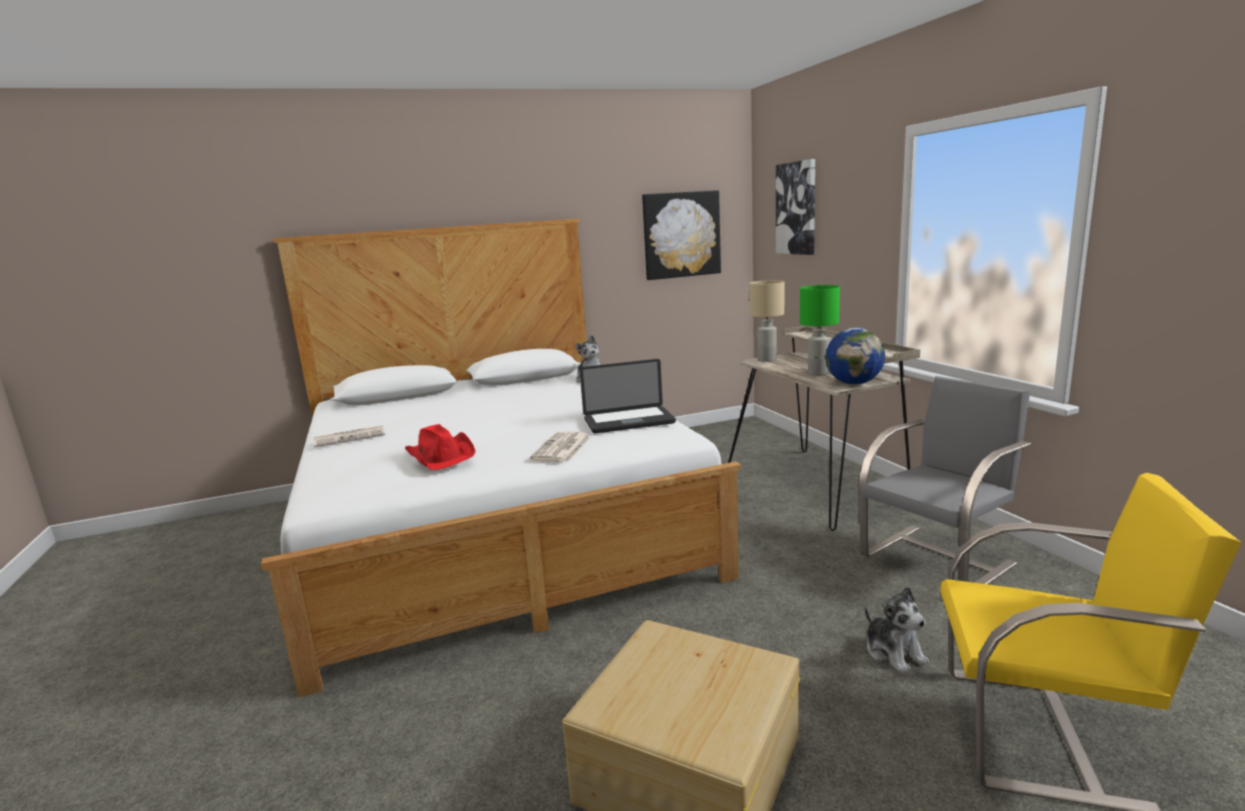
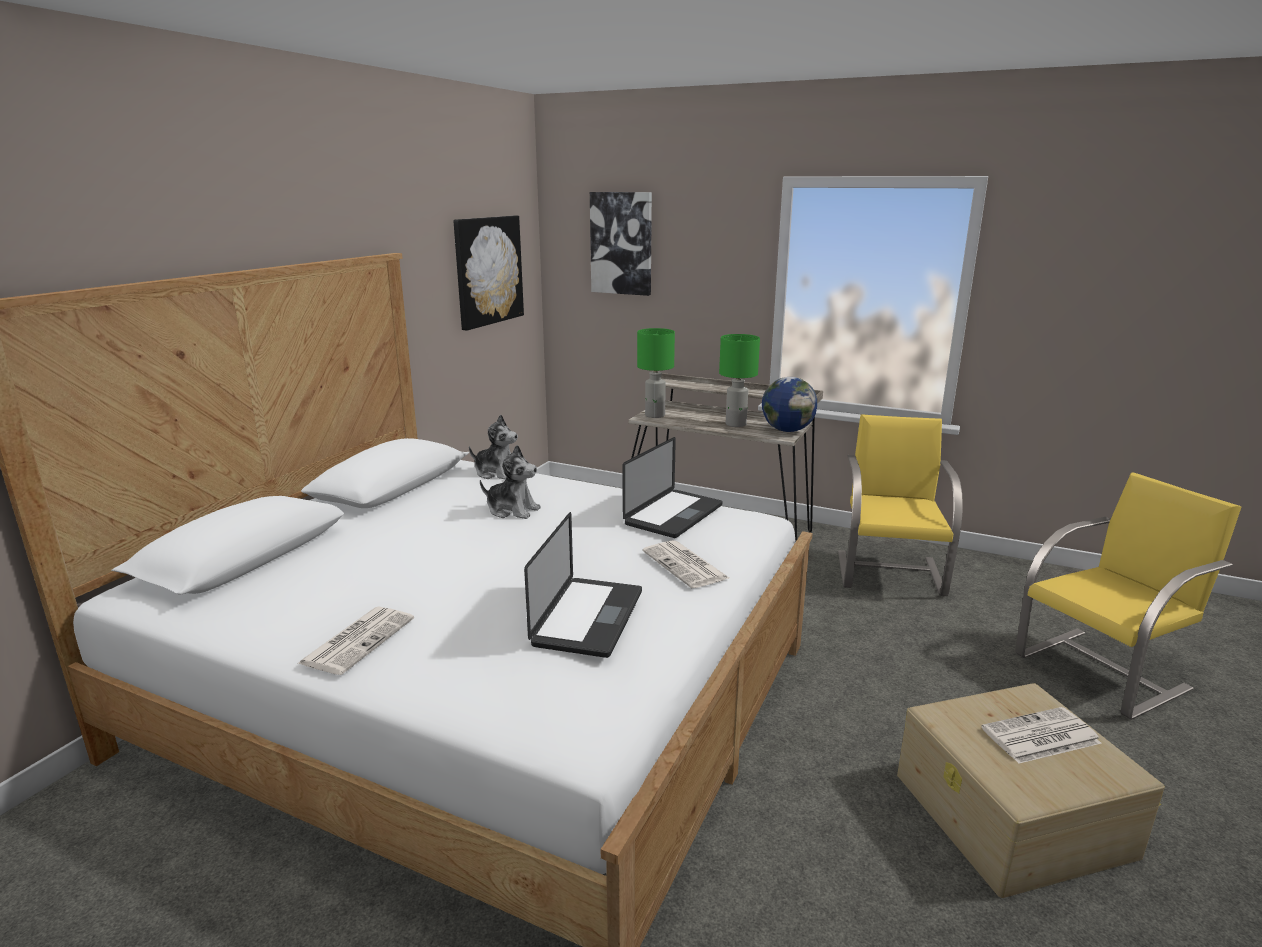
camera: 45 degrees left, 5 degrees up
red hat [405,424,476,470] -> laptop [524,512,642,658]
beige table lamp [749,280,784,362] -> green table lamp [637,328,675,418]
grey chair [859,376,1031,584] -> yellow chair [838,414,963,596]
plush toy [865,586,929,674] -> plush toy moved to [480,445,541,519]
none -> newspaper [981,707,1102,764]

